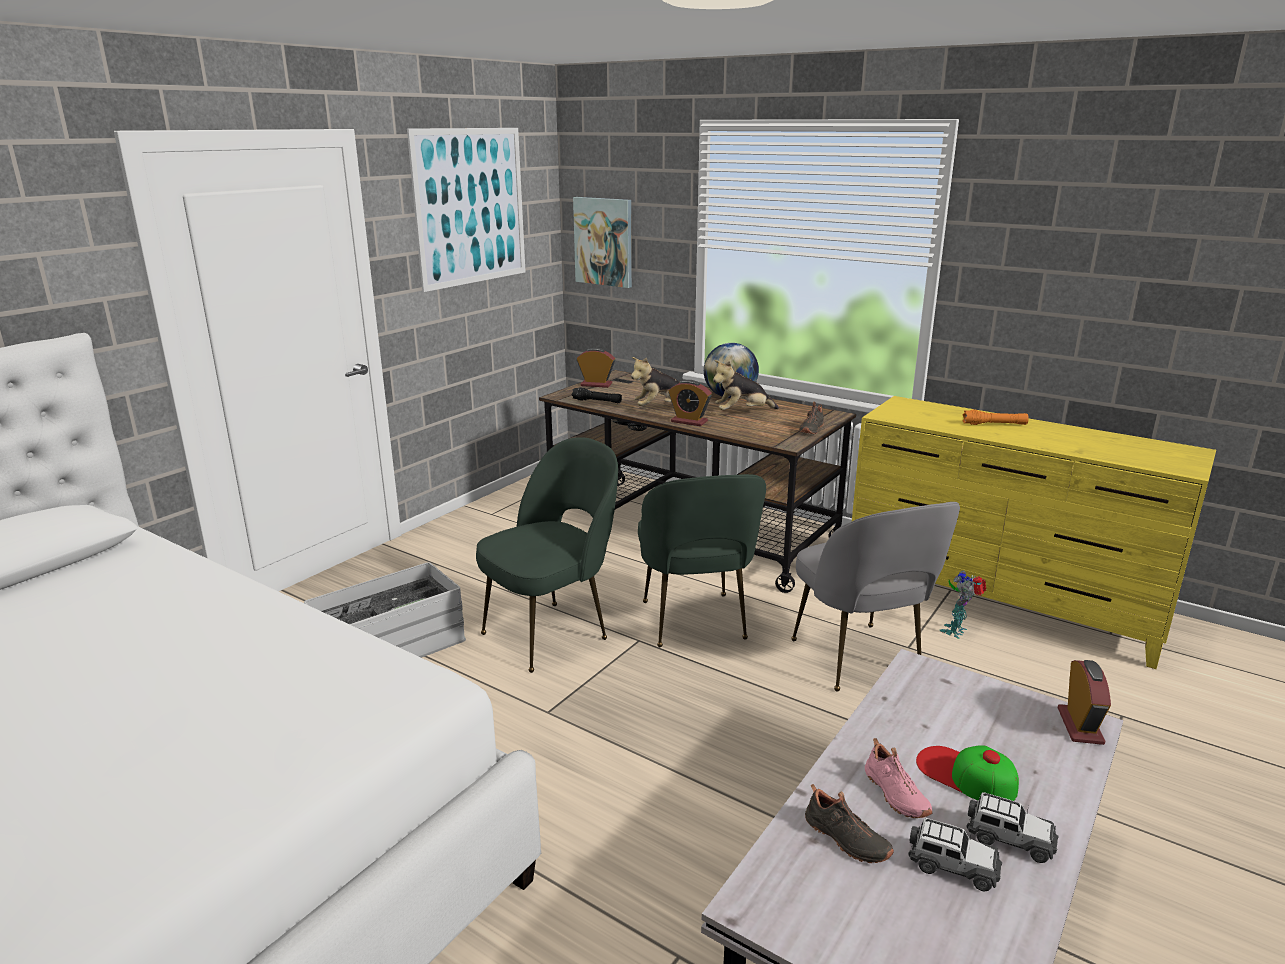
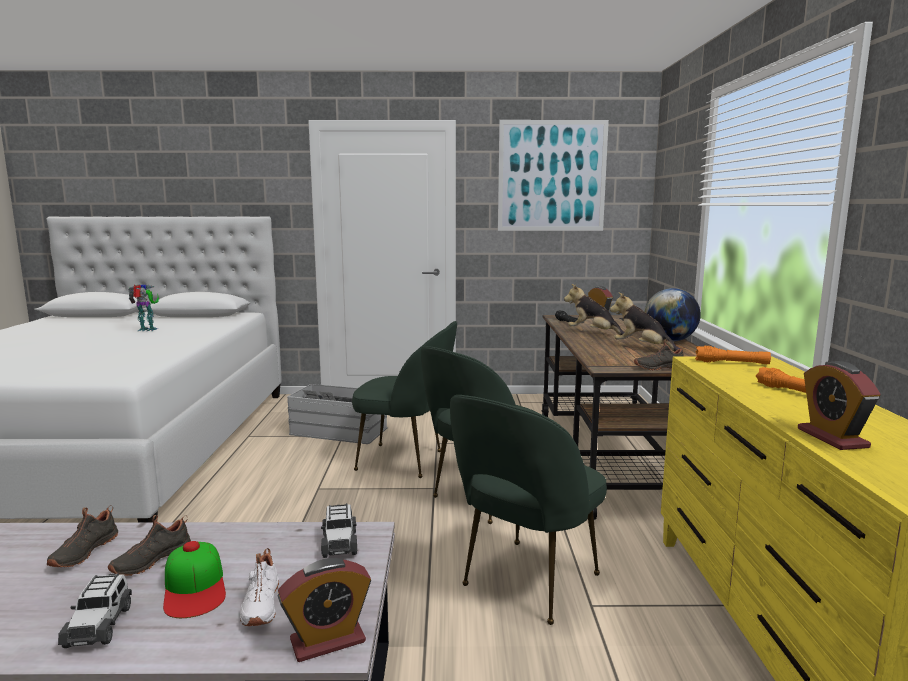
camera: 55 degrees right, 10 degrees down
picture [573,197,632,288] -> none
alarm clock [668,380,712,426] -> alarm clock moved to [798,361,880,450]
grey chair [791,502,960,691] -> green chair [450,395,607,625]
pink shoe [865,738,932,818] -> black shoe [108,515,191,576]
toy car [908,818,1002,891] -> toy car moved to [321,503,357,558]
cap [916,745,1019,801] -> cap turned 150 degrees clockwise [163,541,226,618]
toy robot [940,570,986,639] -> toy robot moved to [128,284,159,331]
none -> white shoe [240,548,279,626]
none -> orange flashlight [695,346,771,364]

